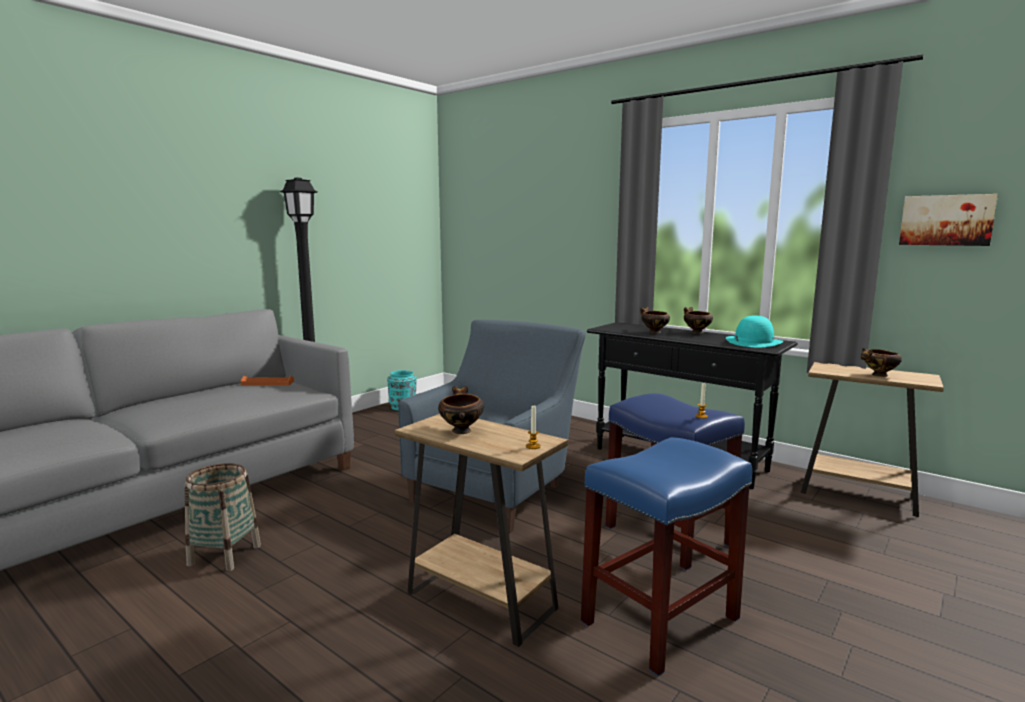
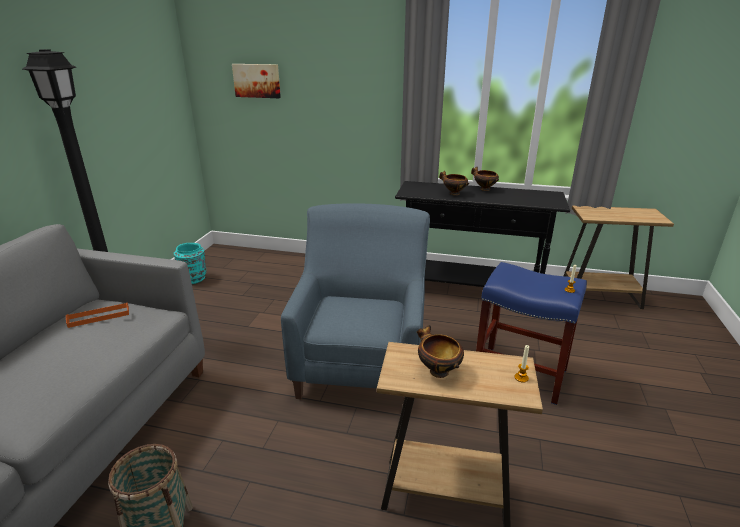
camera: 25 degrees left, 15 degrees up
blue stool [581,437,752,677] -> none
turquoise hat [726,316,783,347] -> none
bowl [861,348,902,377] -> none
picture [899,194,998,246] -> picture moved to [232,64,281,98]

